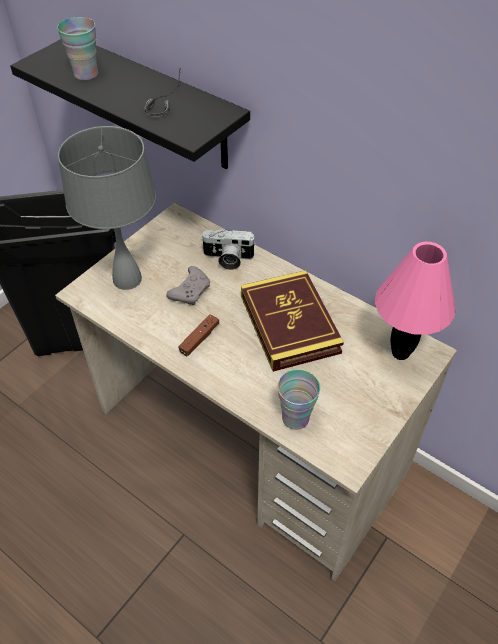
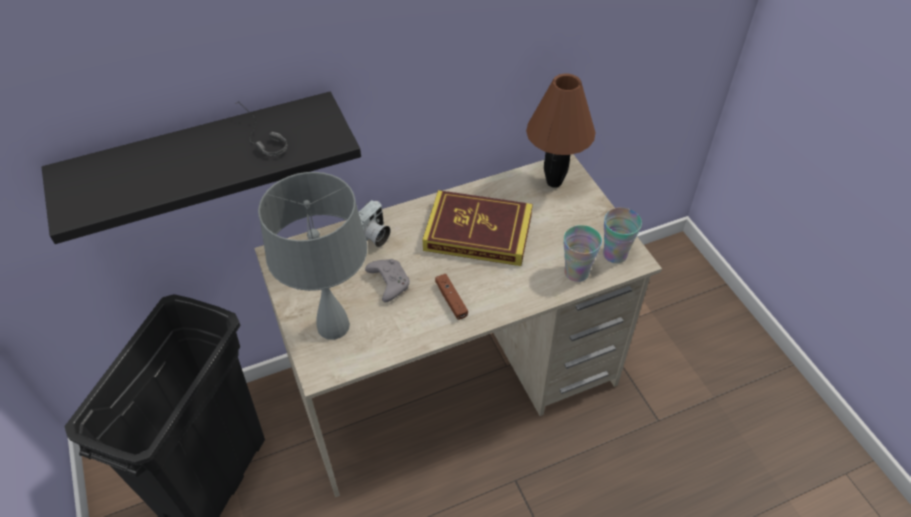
camera: 60 degrees left, 0 degrees up
cup [57,17,98,80] -> cup moved to [603,207,642,263]
pink table lamp [375,242,455,360] -> brown table lamp [526,74,595,188]

